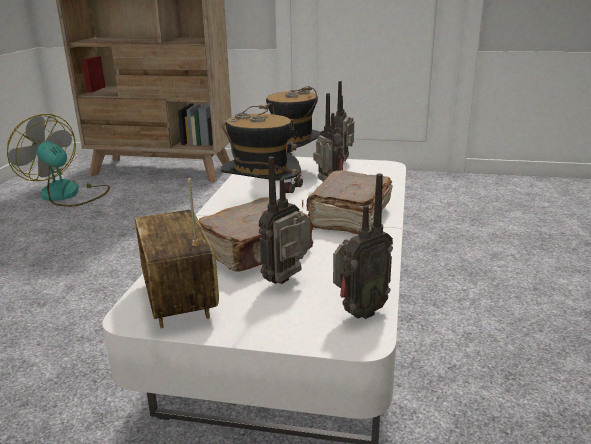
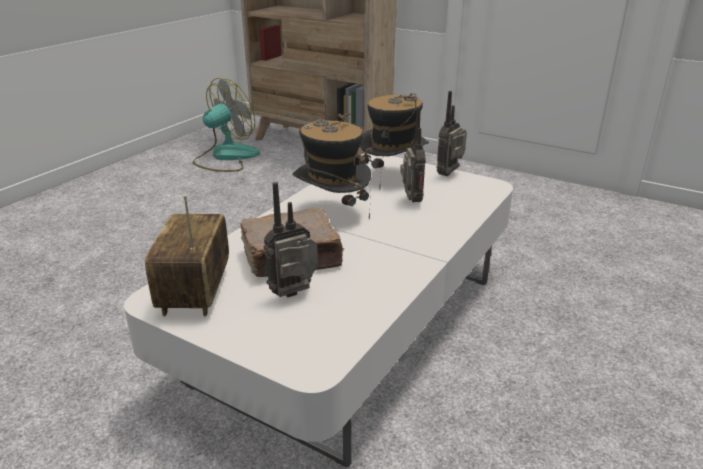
camera: 20 degrees right, 5 degrees up
fan [7,114,110,207] -> fan turned 75 degrees clockwise [193,78,260,172]
brown book [306,170,393,235] -> none
radio [333,174,393,319] -> none

